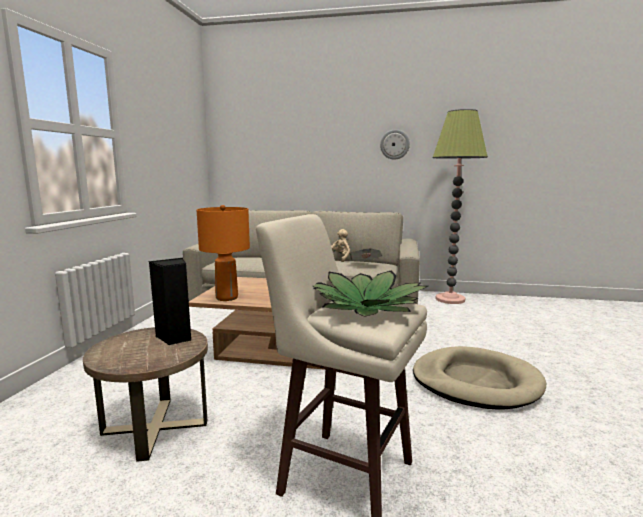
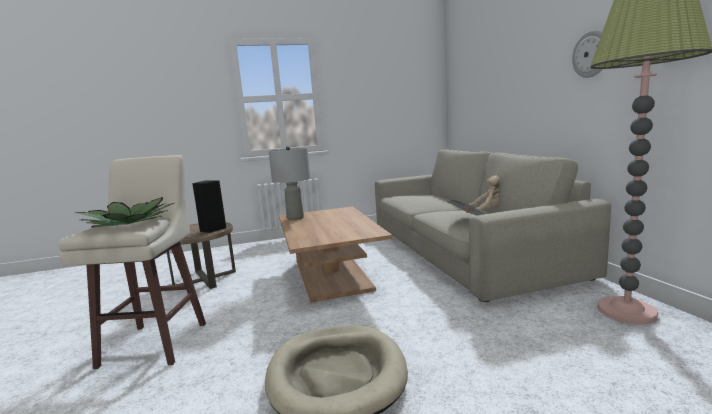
camera: 65 degrees right, 0 degrees up
orange table lamp [197,205,250,301] -> grey table lamp [268,146,310,220]

